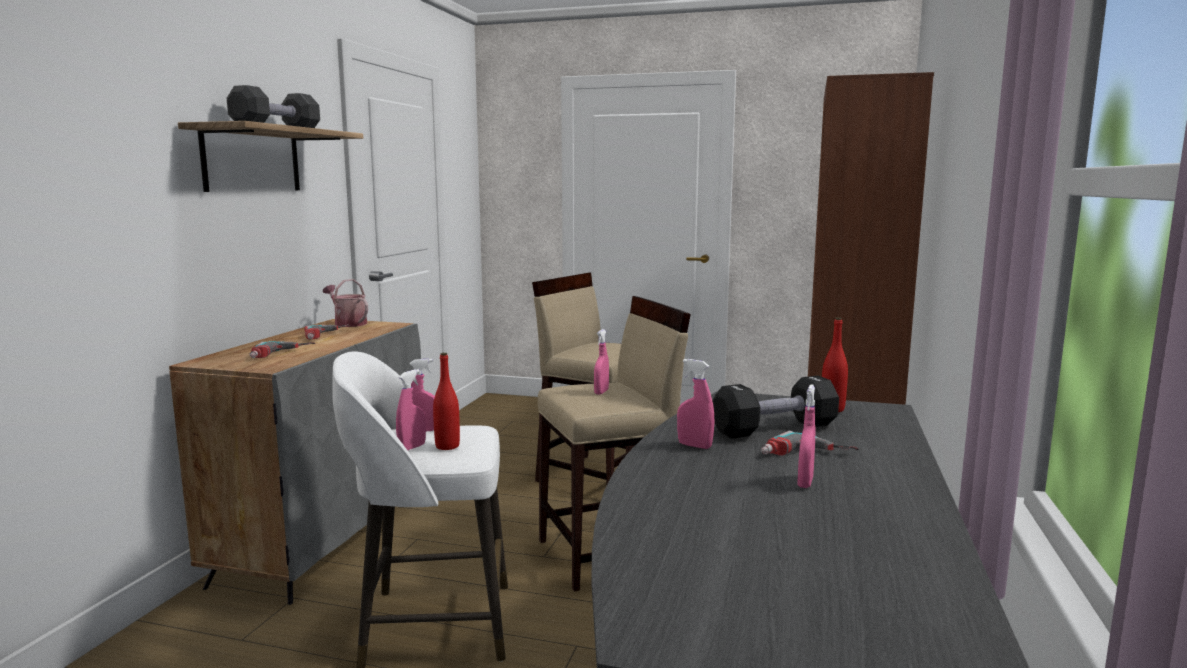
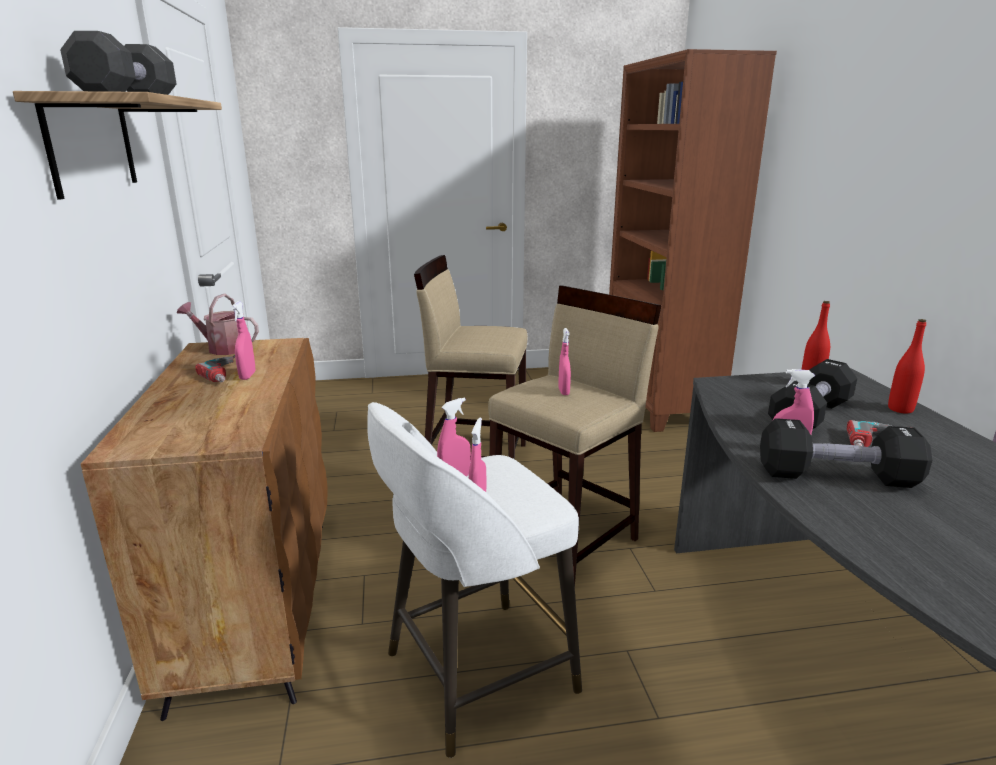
camera: 25 degrees left, 10 degrees up
grey cabinet [169,319,421,605] -> brown cabinet [81,338,328,721]
power drill [249,341,315,358] -> none
red bottle [433,353,460,450] -> red bottle moved to [888,319,926,414]
pink spray bottle [797,384,816,488] -> pink spray bottle moved to [231,301,255,380]
none -> black dumbbell [760,418,932,488]

